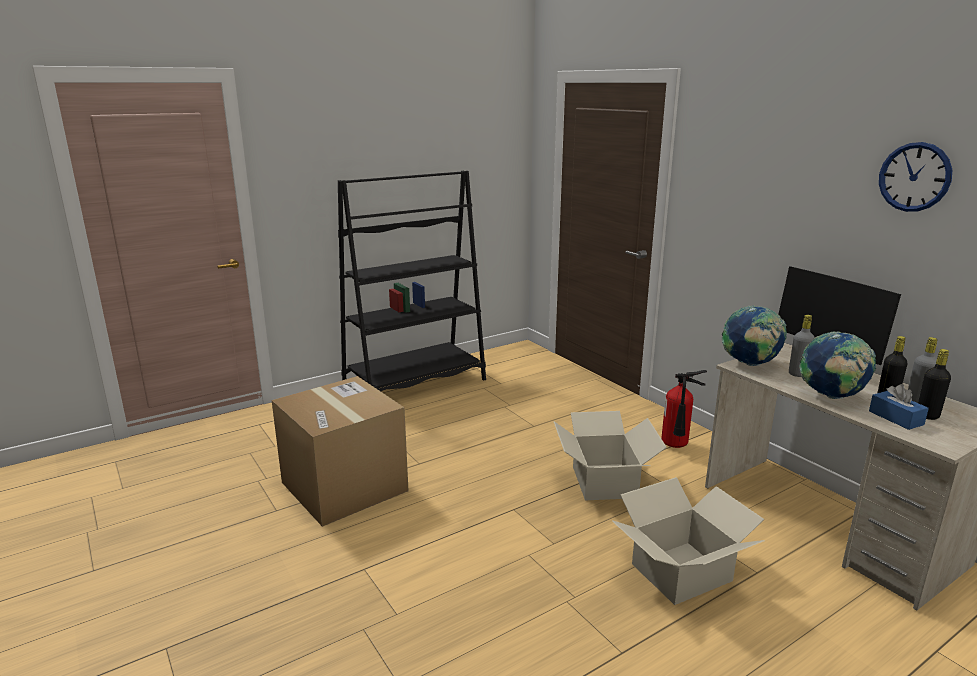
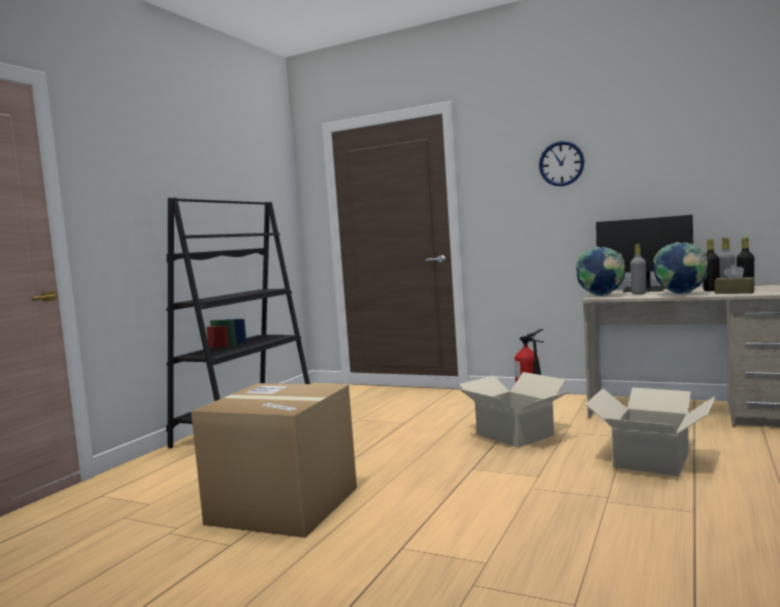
camera: 30 degrees left, 15 degrees down
blue tissue box [869,384,929,430] -> brown tissue box [714,265,755,294]
wall clock [879,142,952,212] -> wall clock moved to [539,141,585,186]

